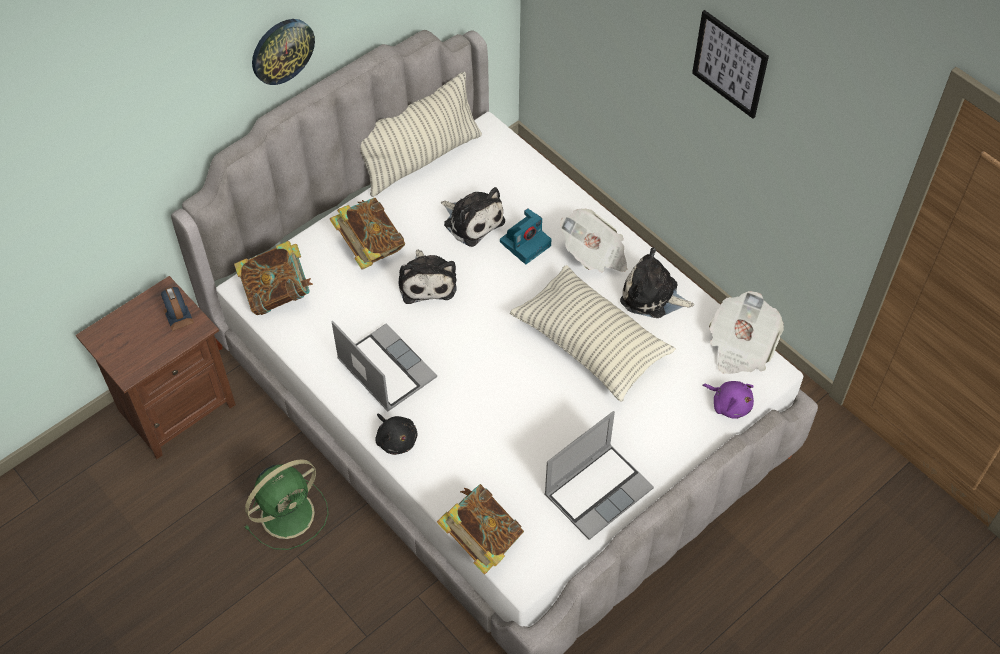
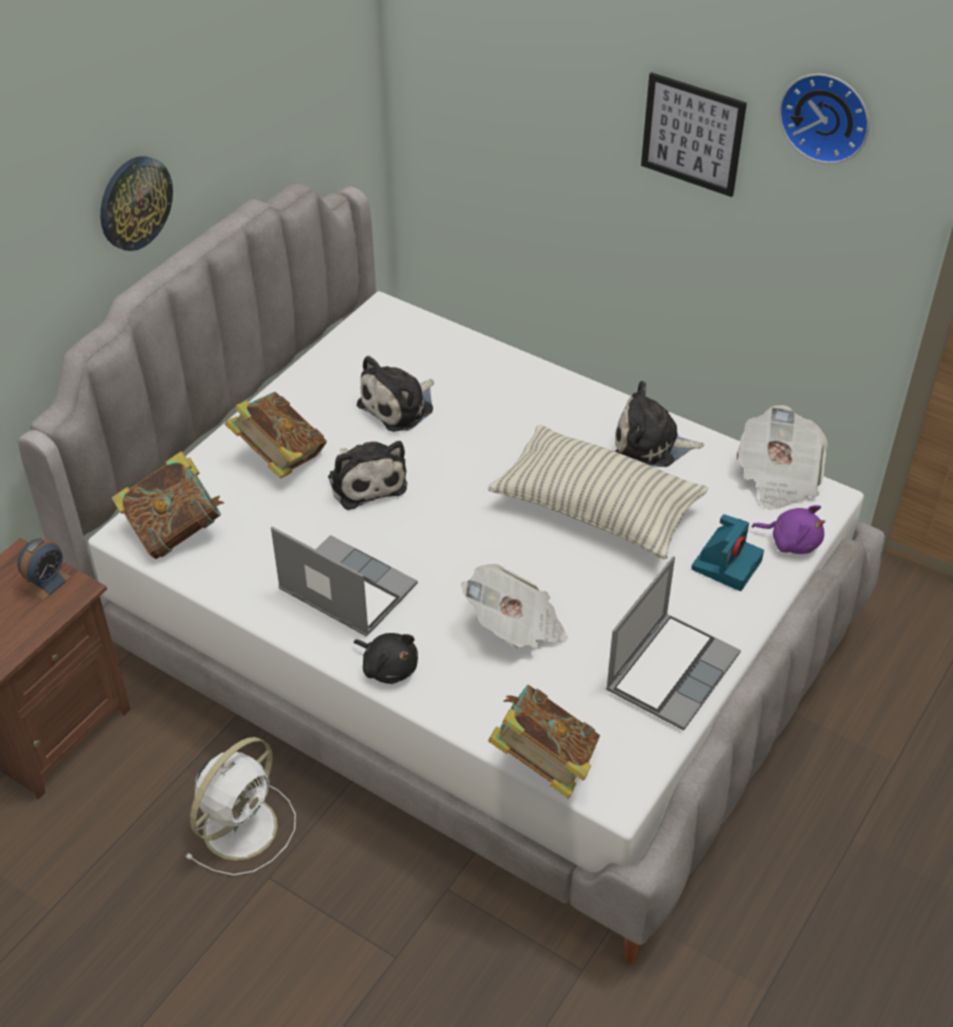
camera: 15 degrees left, 10 degrees down
alarm clock [161,287,194,331] -> alarm clock turned 105 degrees counterclockwise [17,538,72,601]
green fan [244,459,329,550] -> white fan [186,737,296,876]
pillow [360,72,482,197] -> none
plush toy [441,187,505,247] -> plush toy turned 105 degrees clockwise [357,356,434,432]
camera [500,208,552,264] -> camera moved to [691,514,764,591]
newspaper [560,208,627,272] -> newspaper moved to [461,564,568,649]
none -> wall clock [779,74,869,164]

